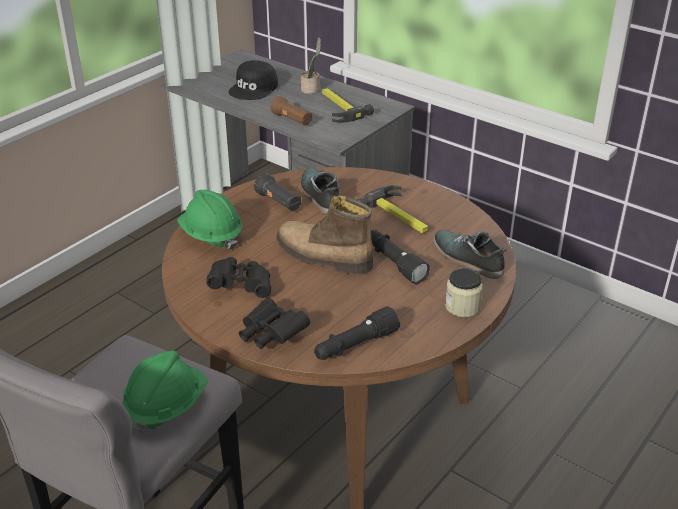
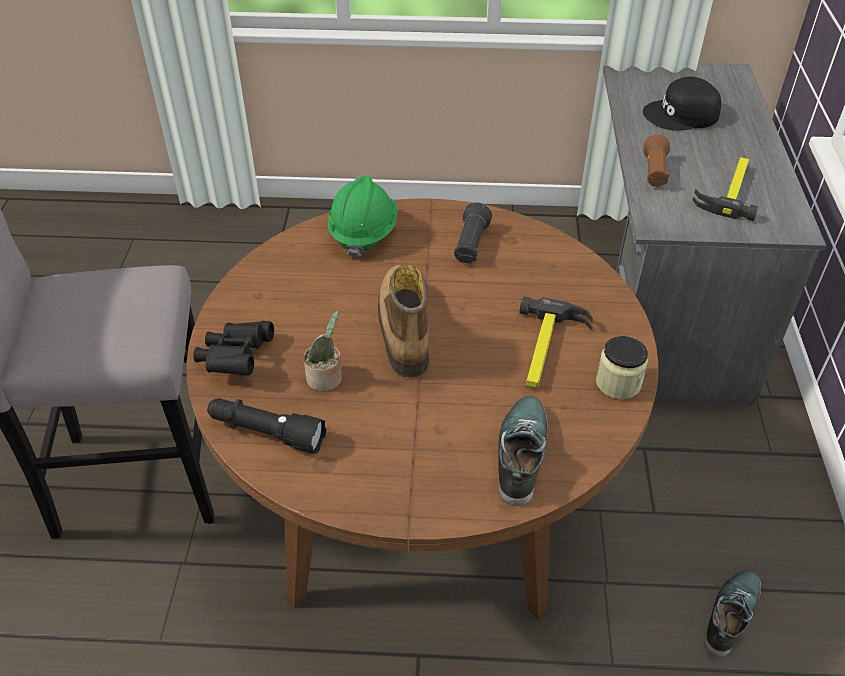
camera: 55 degrees right, 10 degrees up
green hard hat [122,350,208,434] -> none
black binoculars [206,257,271,298] -> none
potted plant [300,37,321,94] -> potted plant moved to [304,311,342,392]
shoe [301,168,339,215] -> shoe moved to [704,570,761,656]
black flashlight [371,230,430,284] -> none
jar [445,268,483,317] -> jar moved to [596,336,648,399]

